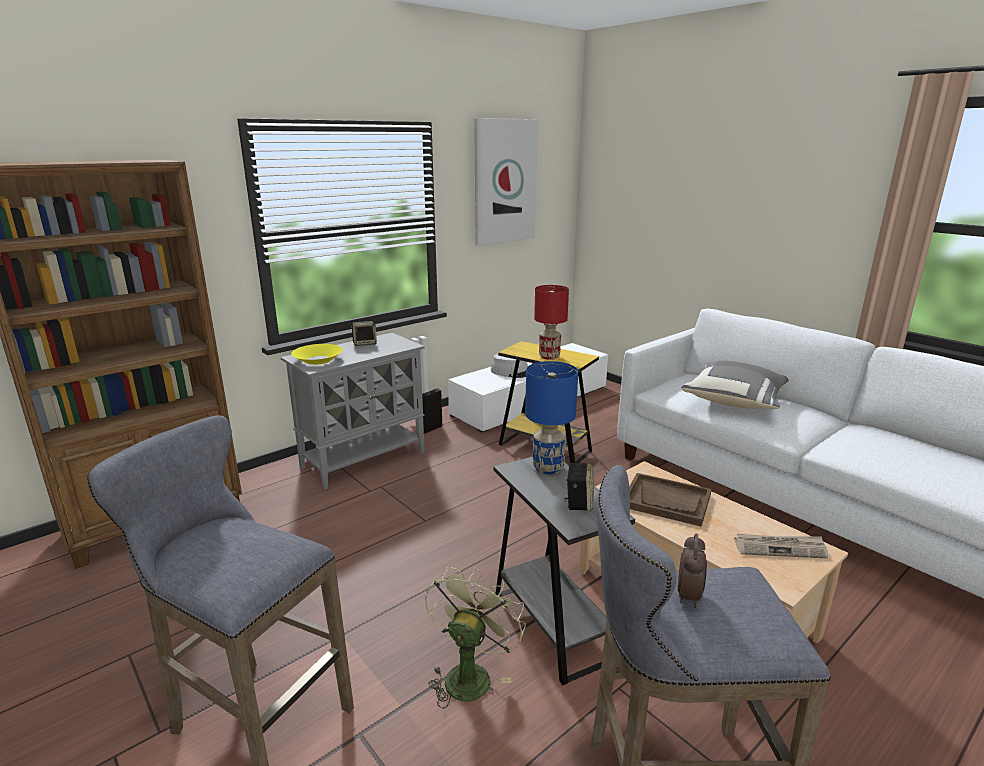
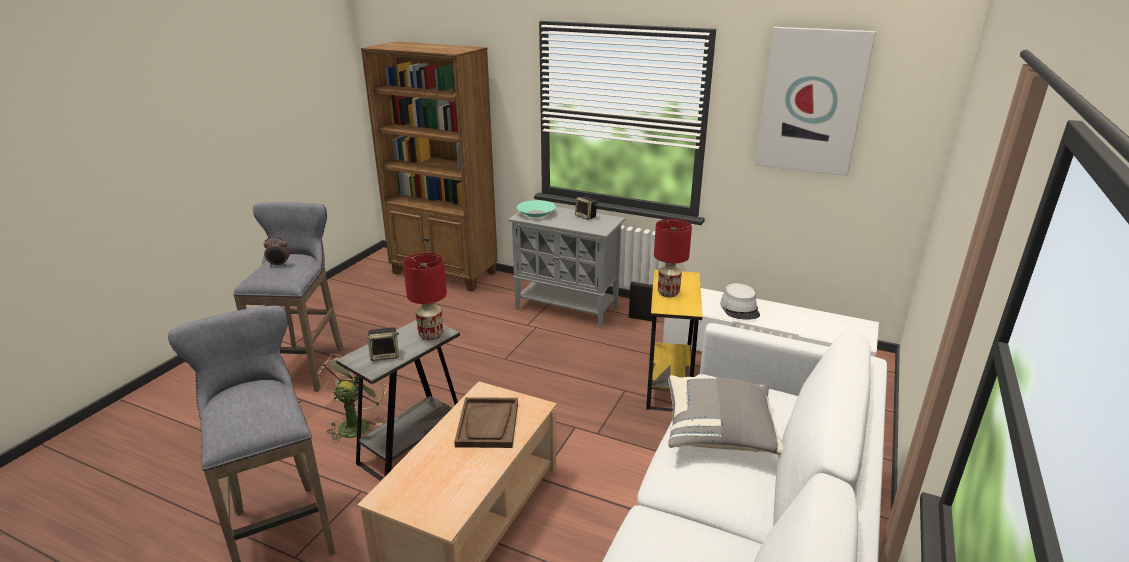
camera: 65 degrees right, 5 degrees up
yellow bowl [291,344,343,365] -> turquoise bowl [517,200,556,217]
green fan [425,567,526,709] -> green fan turned 75 degrees counterclockwise [318,351,388,443]
blue table lamp [525,361,578,474] -> red table lamp [403,253,447,340]
alarm clock [678,534,707,608] -> alarm clock moved to [264,236,290,267]
newspaper [734,534,828,559] -> none

